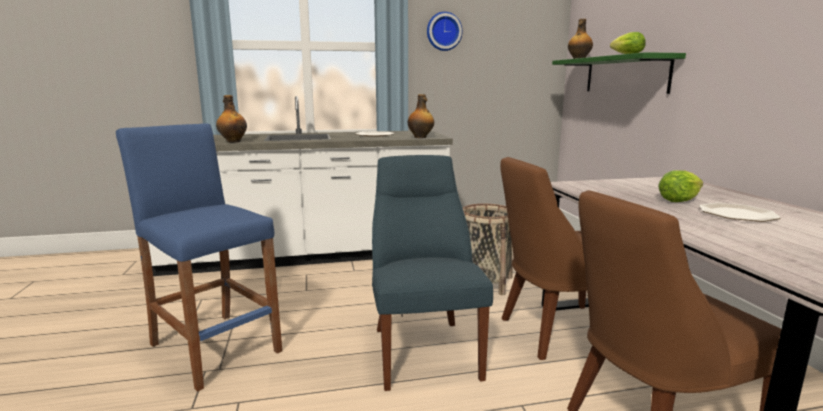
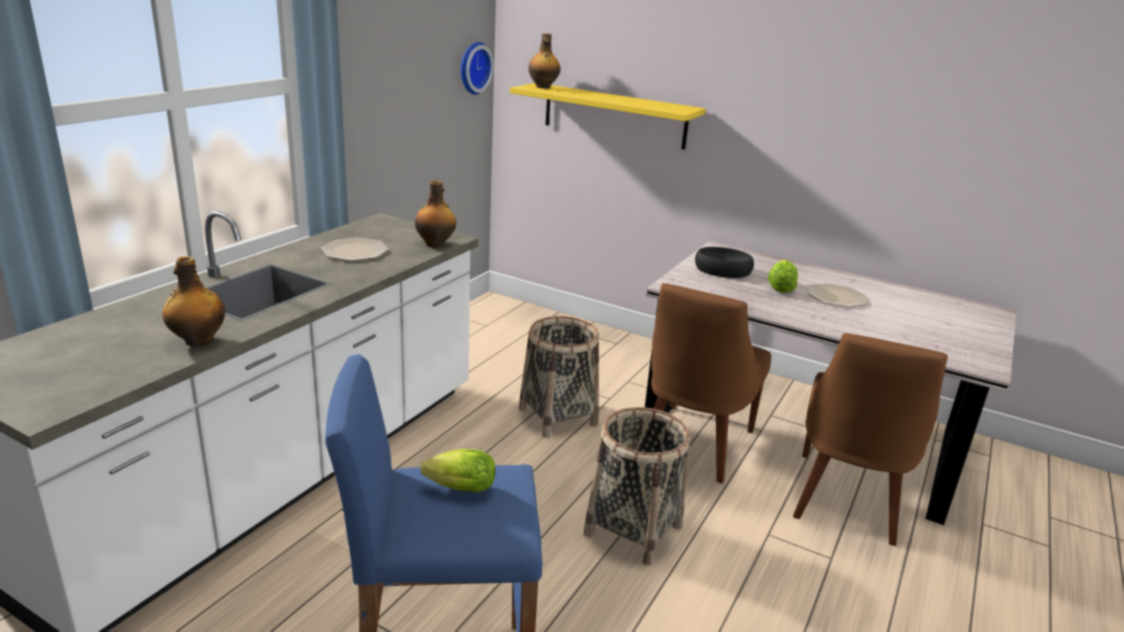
camera: 50 degrees left, 10 degrees up
blue chair [372,155,493,391] -> basket [584,407,690,566]
wall clock [427,12,463,51] -> wall clock moved to [461,42,494,95]
green shelf [552,52,686,94] -> yellow shelf [510,83,706,150]
lettuce [610,32,646,54] -> lettuce moved to [420,449,495,493]
none -> black bowl [695,247,754,278]

